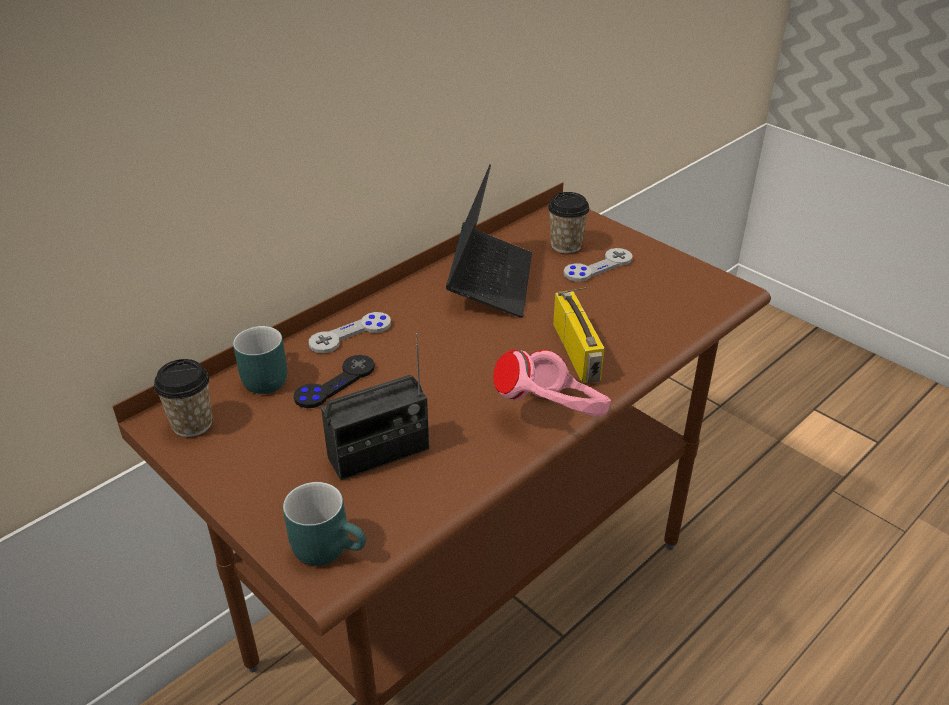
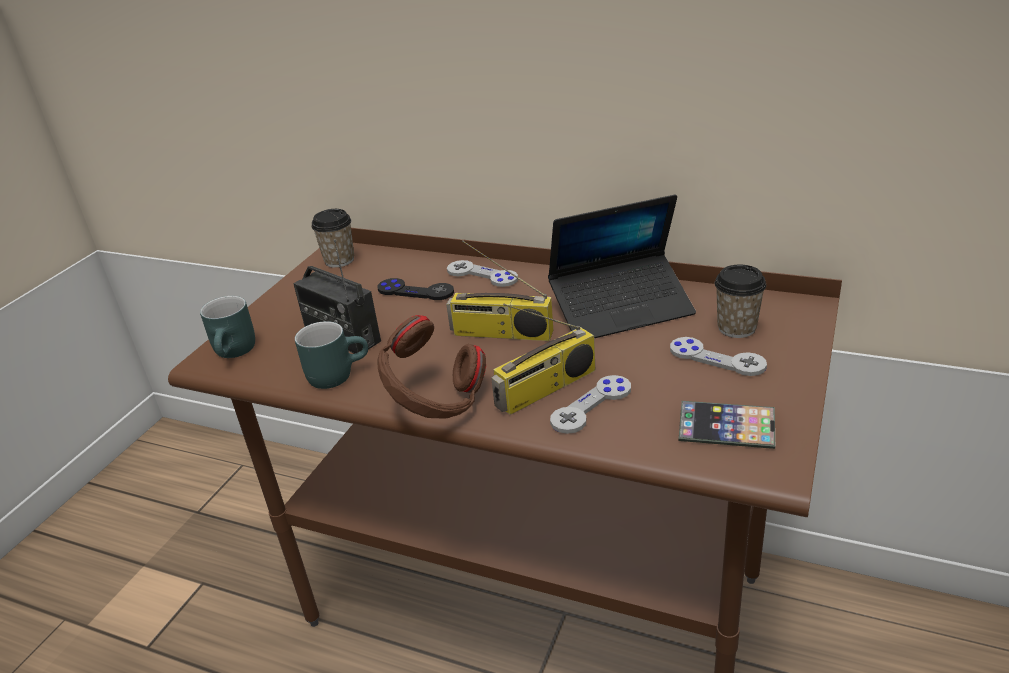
camera: 70 degrees right, 5 degrees down
turquoise mug [233,326,287,394] -> turquoise mug moved to [295,321,368,389]
pink headphones [493,349,611,416] -> brown headphones [377,315,486,418]
none -> radio [446,241,553,341]
none -> grey game controller [550,375,631,434]
none -> phone [678,401,775,449]

